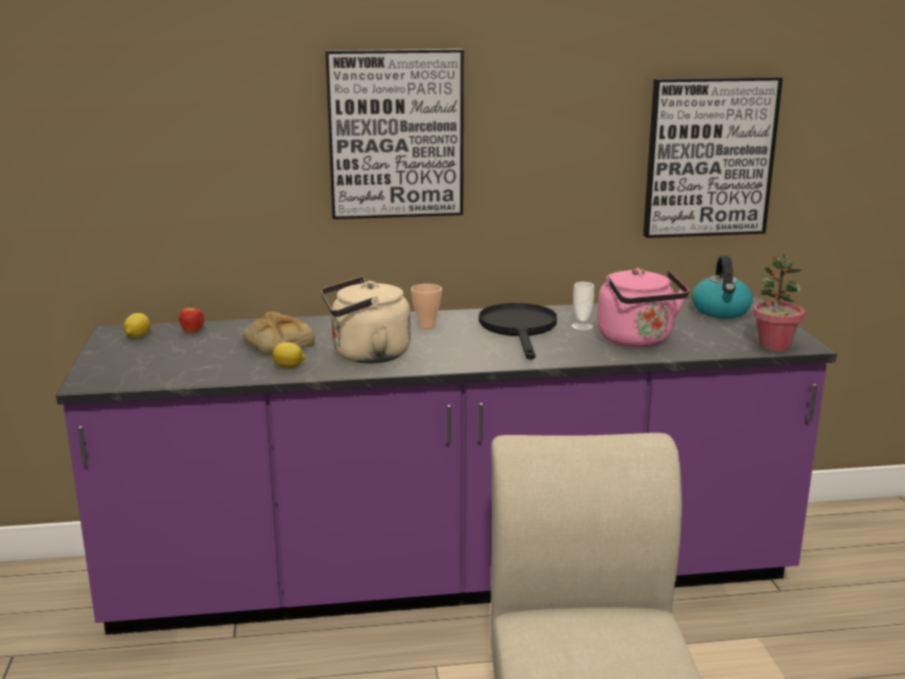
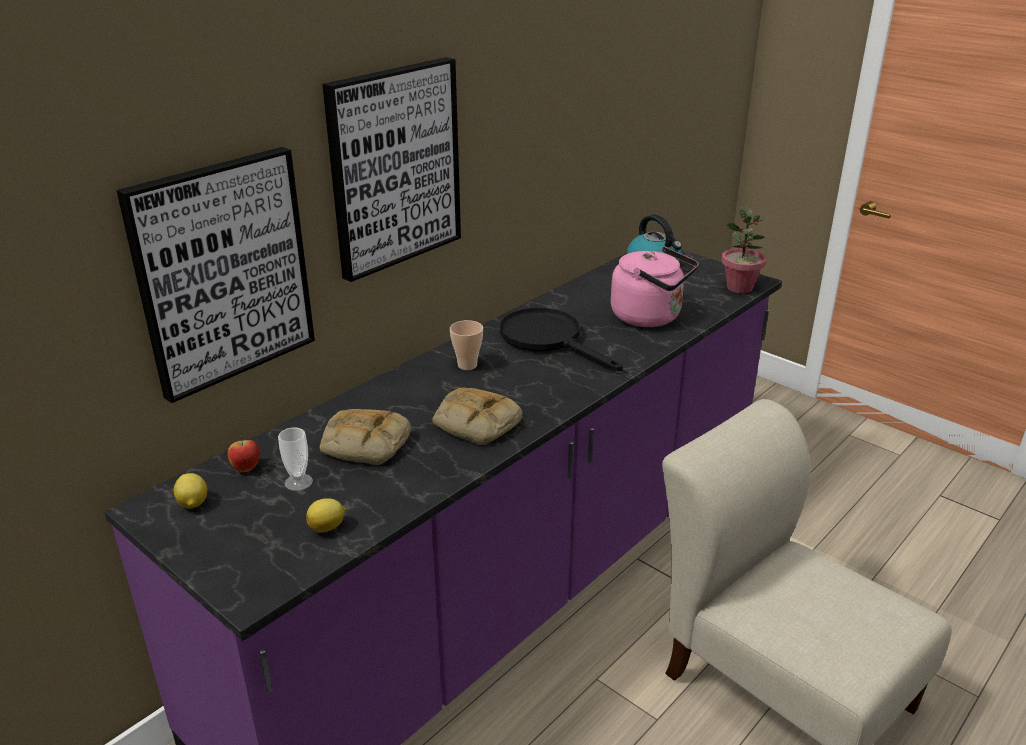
camera: 40 degrees left, 10 degrees up
lemon [272,342,305,368] -> lemon moved to [306,498,345,533]
beige kettle [321,277,411,364] -> bread [432,388,522,445]
cup [572,282,594,330] -> cup moved to [278,428,313,491]
picture [643,77,783,238] -> picture moved to [116,147,315,403]

